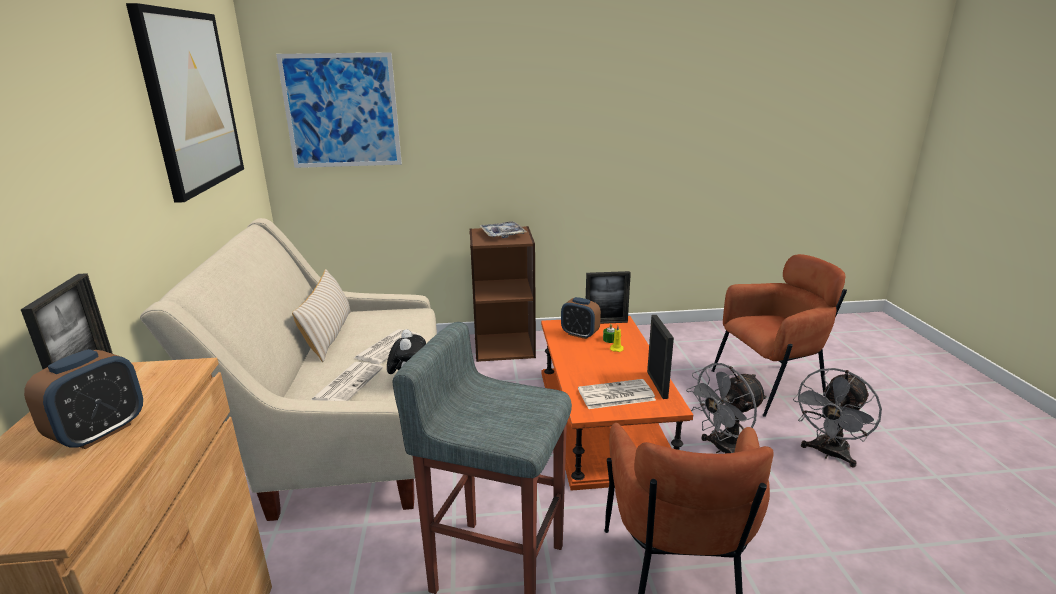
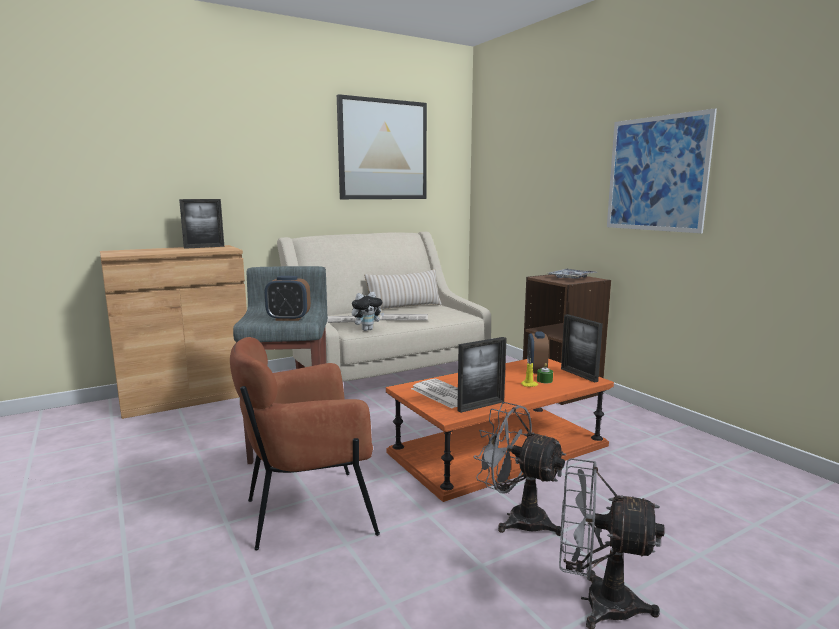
camera: 65 degrees right, 10 degrees down
alarm clock [24,349,143,449] -> alarm clock moved to [265,276,311,321]
picture [276,52,402,168] -> picture moved to [607,108,717,233]
brown armchair [711,254,847,417] -> none

